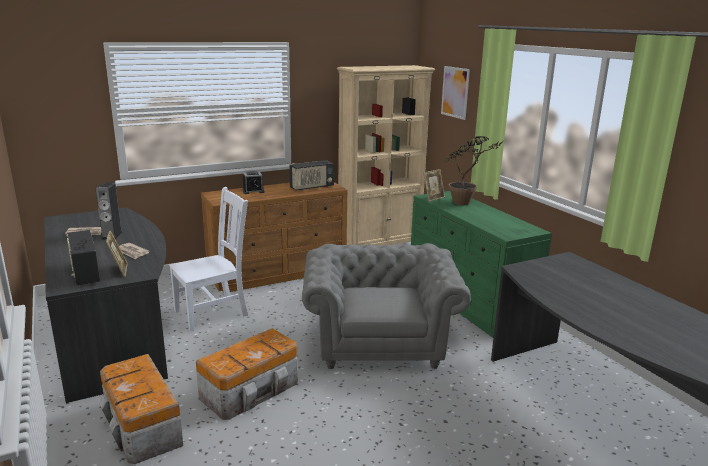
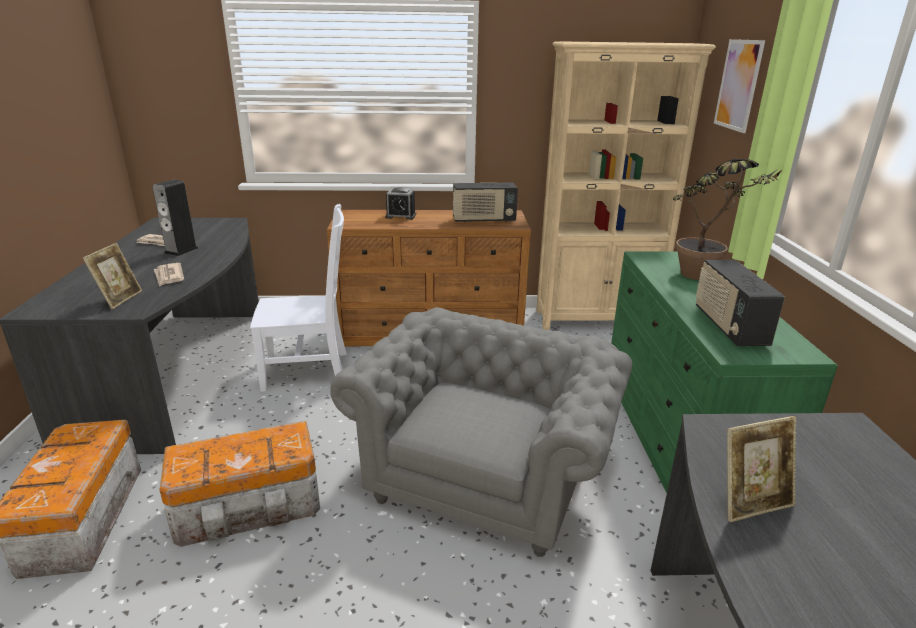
camera: 25 degrees right, 5 degrees up
radio [67,230,100,285] -> radio moved to [696,260,785,346]
picture frame [424,169,445,202] -> picture frame moved to [727,416,796,522]

